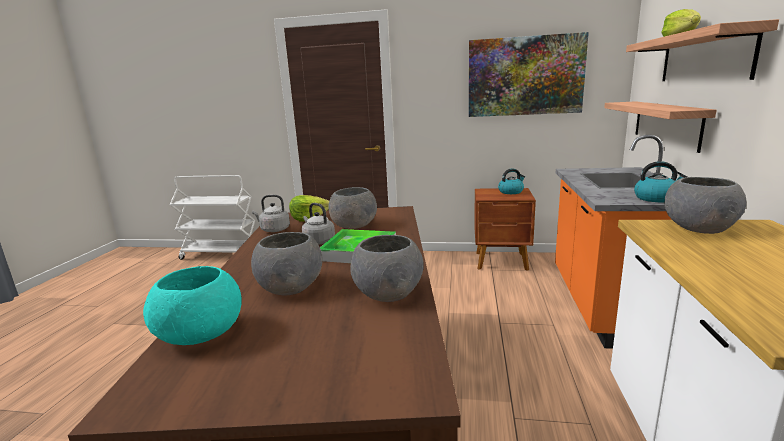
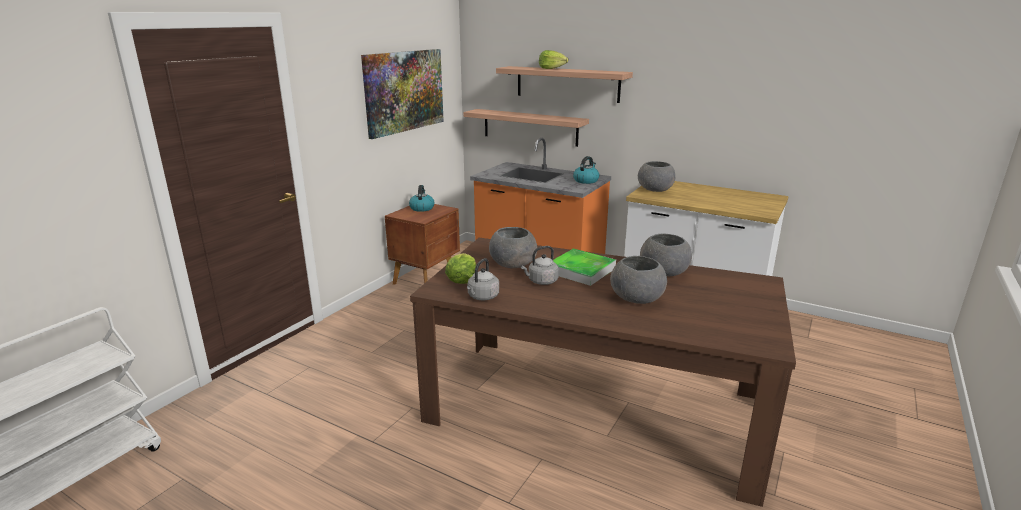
camera: 70 degrees left, 5 degrees up
turquoise bowl [143,266,242,345] -> none

